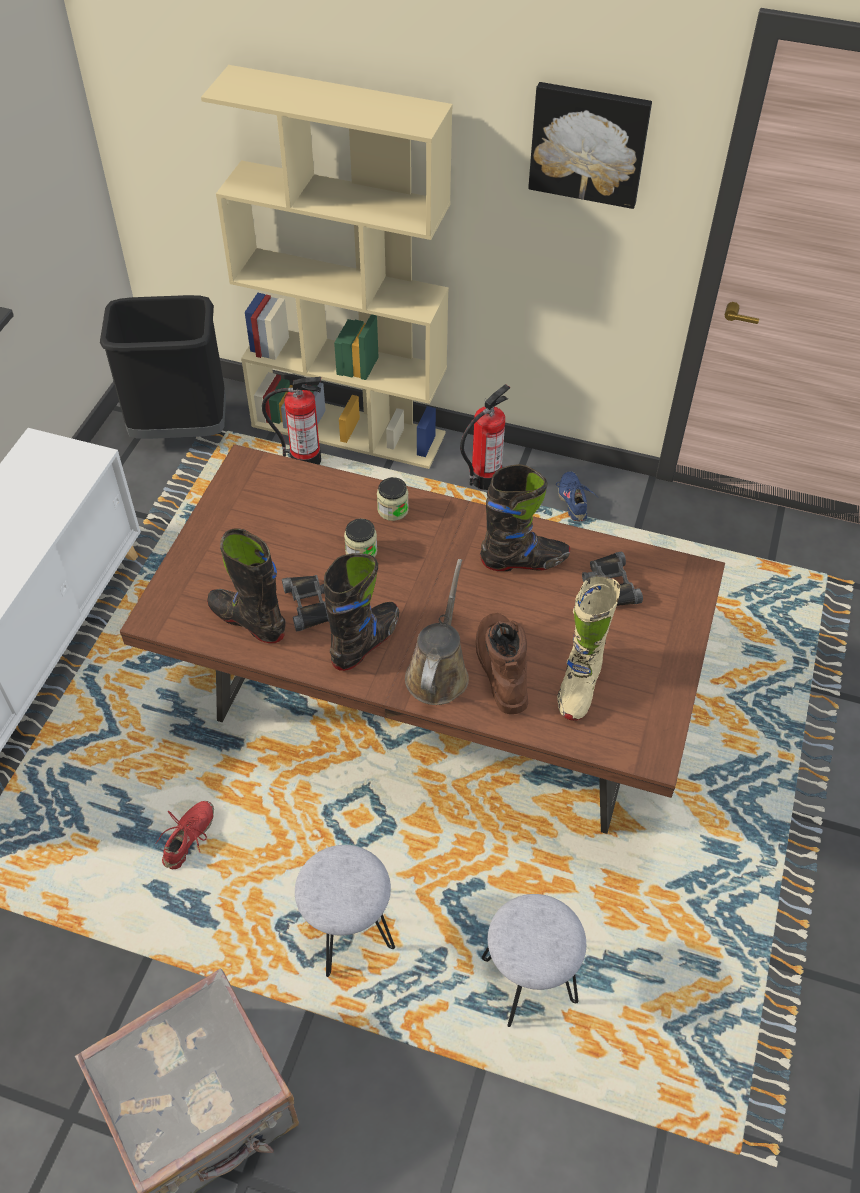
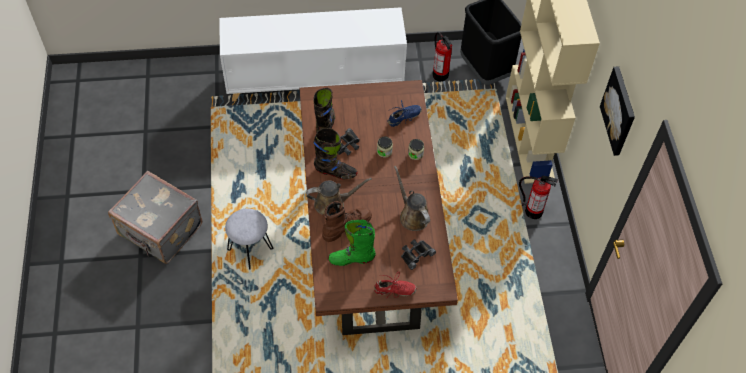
camera: 65 degrees right, 5 degrees up
red shoe [155,801,214,869] -> red shoe moved to [374,271,417,298]
fire extinguisher [262,377,321,465] -> fire extinguisher moved to [432,32,452,82]
black boot [480,464,570,571] -> brown watering can [394,166,430,231]
grey stool [482,894,586,1027] -> none
blue shoe [556,471,598,521] -> blue shoe moved to [388,100,422,127]
beige boot [557,575,620,721] -> green boot [328,220,376,266]

